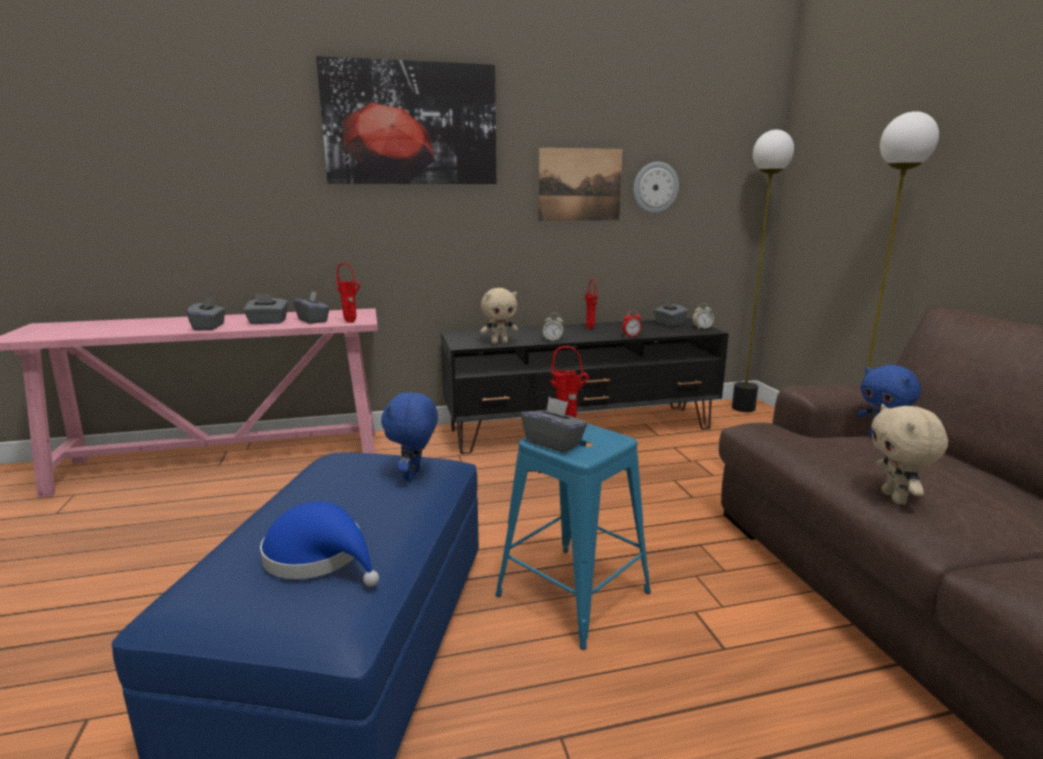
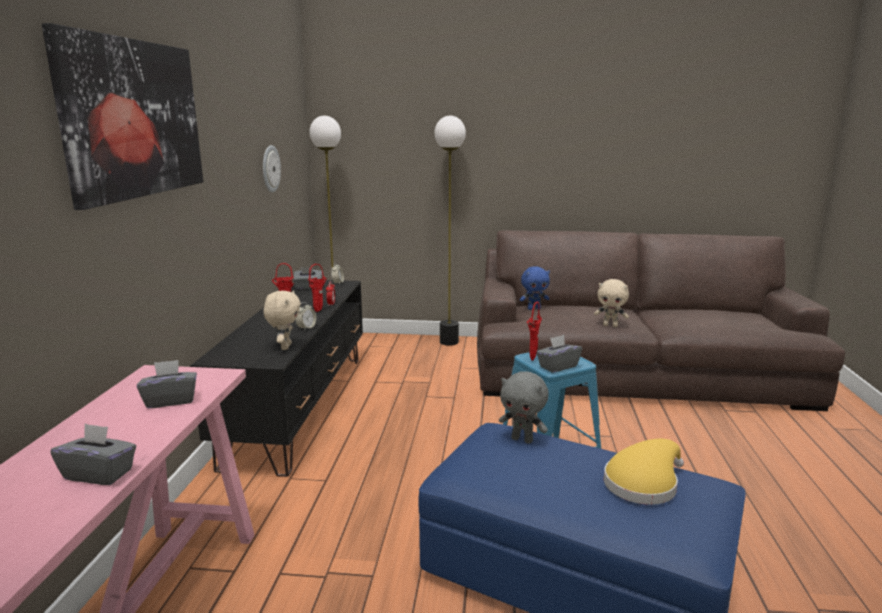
camera: 70 degrees left, 0 degrees up
grey tissue box [243,294,288,324] -> none
blue hat [260,501,379,586] -> yellow hat [604,439,684,505]
red vase [336,263,360,323] -> red vase moved to [308,264,327,312]
blue plush toy [381,391,438,481] -> grey plush toy [499,371,549,444]
picture [538,147,622,221] -> none

